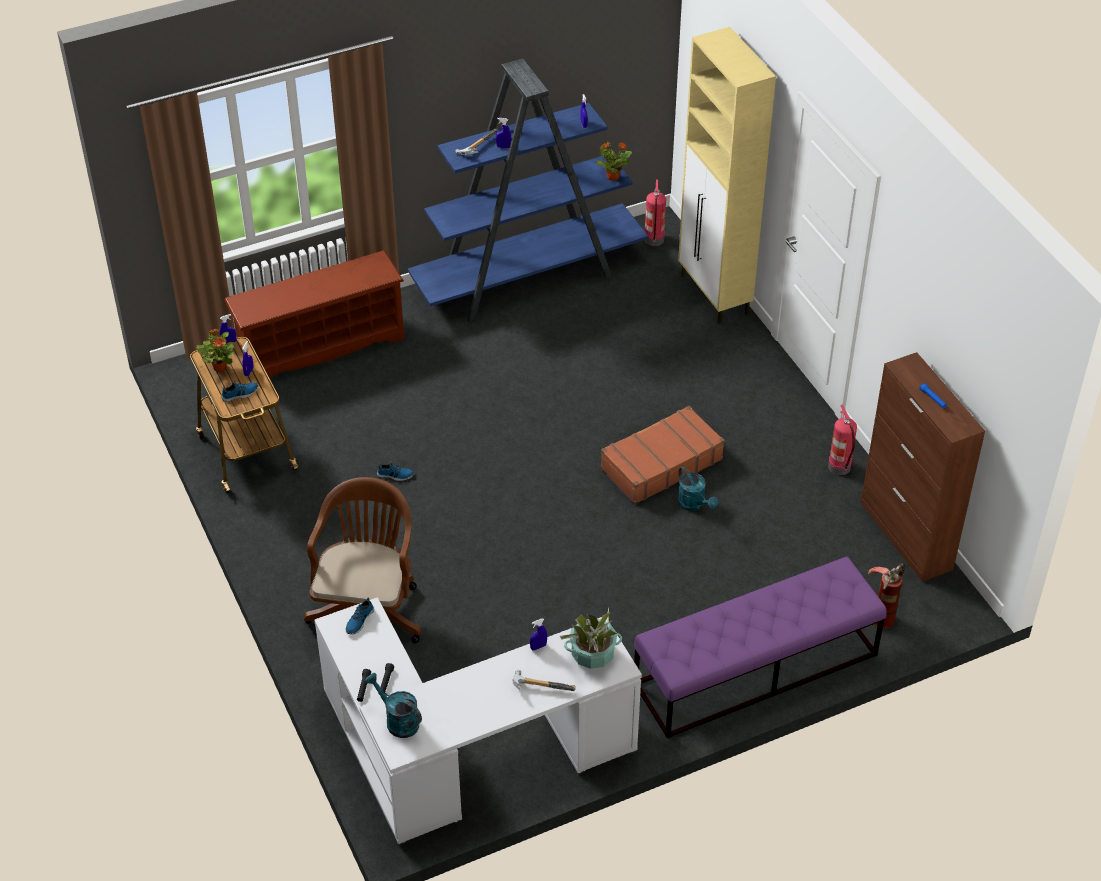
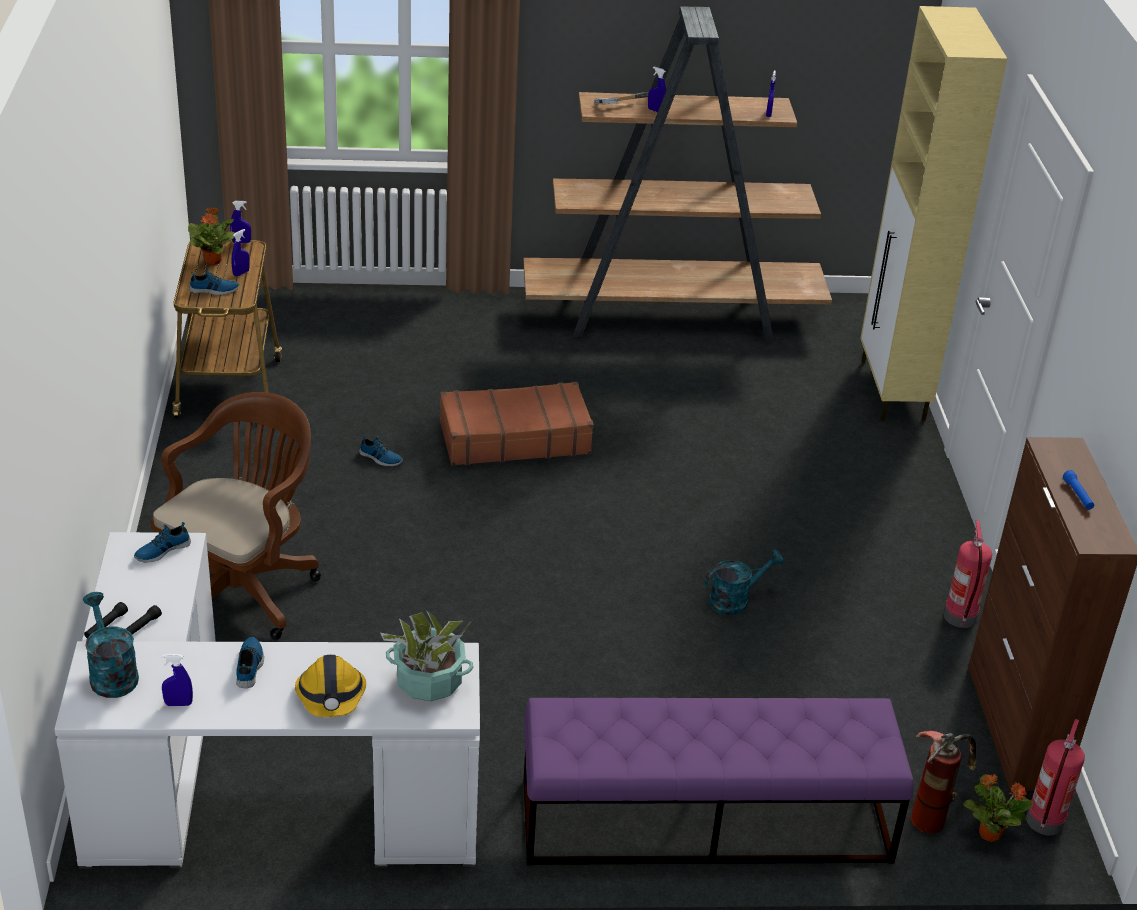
camera: 20 degrees right, 10 degrees down
brown shoe rack [224,251,404,378] -> none
blue bookcase [408,58,648,322] -> brown bookcase [523,6,832,341]
hammer [513,670,576,691] -> hard hat [295,655,366,717]
blue spray bottle [530,619,547,650] -> blue spray bottle moved to [162,654,193,706]
potted plant [595,142,632,181] -> potted plant moved to [963,774,1033,842]
brown suitcase [601,406,725,504] -> brown suitcase moved to [440,382,594,466]
fire extinguisher [644,180,666,246] -> fire extinguisher moved to [1026,719,1085,835]
turquoise watering can [678,466,718,512] -> turquoise watering can turned 105 degrees counterclockwise [705,549,784,615]
none -> shoe [236,637,264,688]

